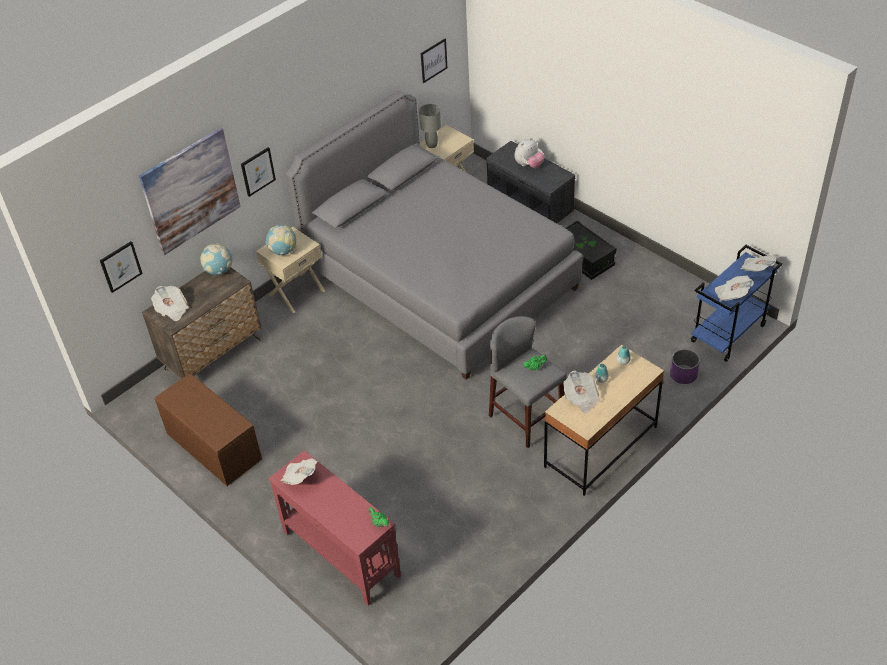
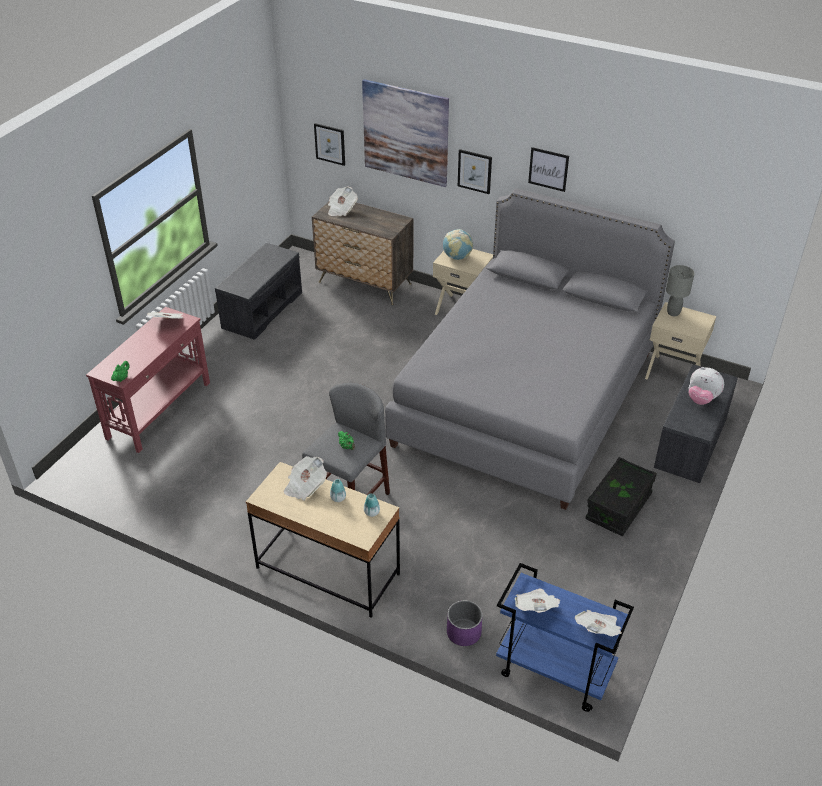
camera: 70 degrees right, 5 degrees down
brown bench [155,373,262,486] -> grey bench [215,243,302,340]
globe [200,243,232,275] -> none
picture [421,39,447,83] -> picture moved to [528,147,569,192]

